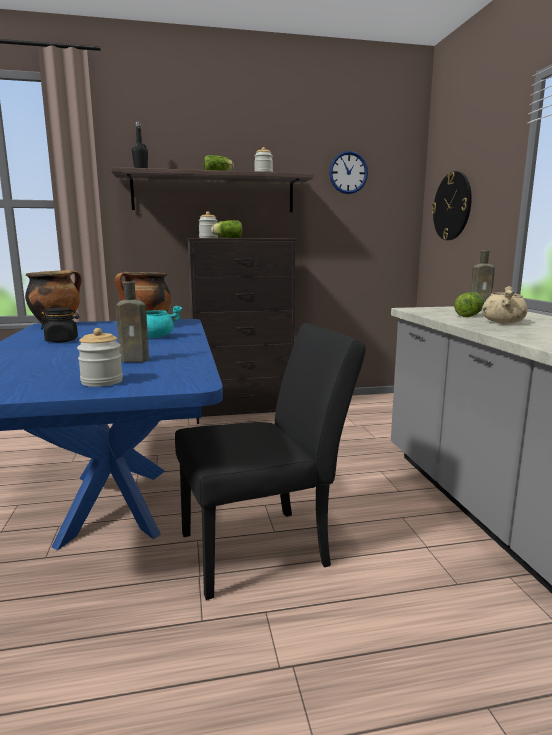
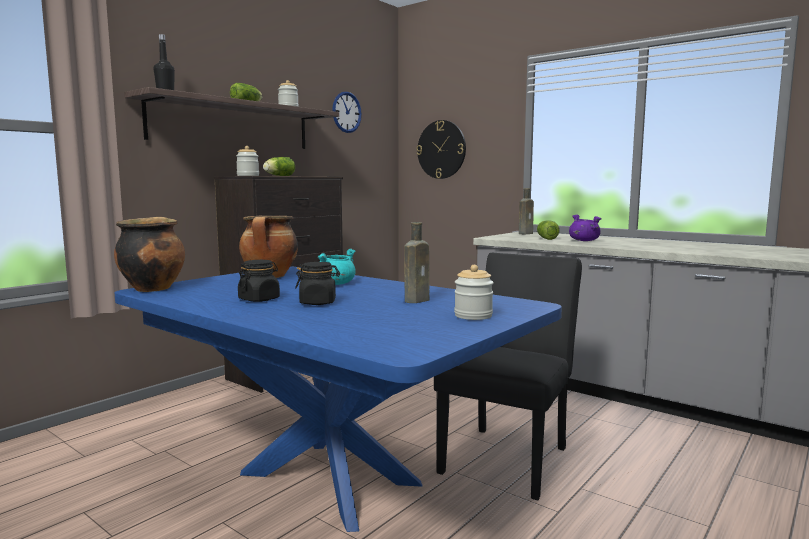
camera: 40 degrees left, 5 degrees down
beige cooking pot [482,286,528,323] -> purple cooking pot [569,214,602,241]
none -> black jar [295,262,340,305]

